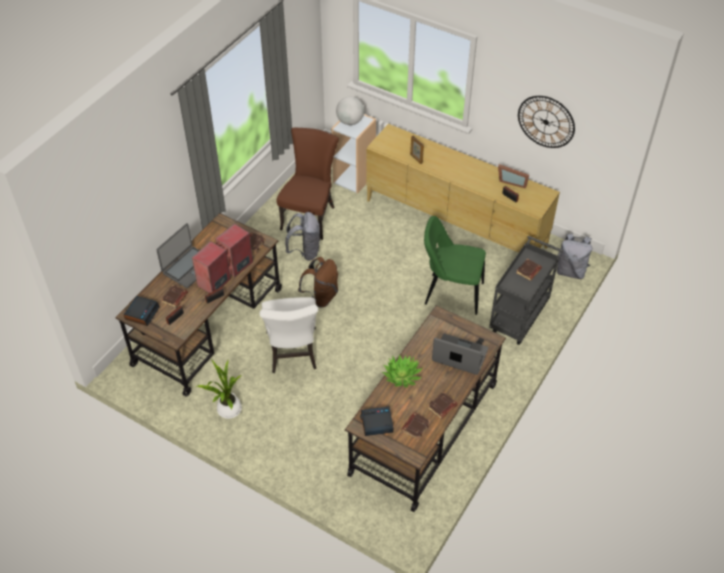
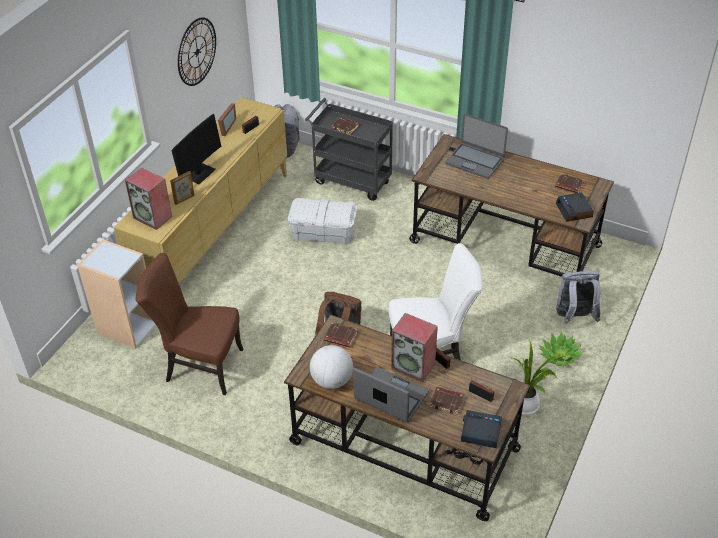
camera: 95 degrees left, 5 degrees down
speaker [215,223,253,277] -> speaker moved to [125,168,172,230]
grey backpack [285,212,320,261] -> grey backpack moved to [556,271,600,324]
globe [336,97,364,125] -> globe moved to [310,345,353,389]
potted plant [382,355,422,388] -> potted plant moved to [538,332,583,367]
green chair [424,216,486,315] -> white storage box [288,198,357,245]
brown book [427,392,458,419] -> none
laptop [432,333,488,375] -> laptop turned 75 degrees counterclockwise [445,113,508,179]
none -> monitor [171,114,221,185]

